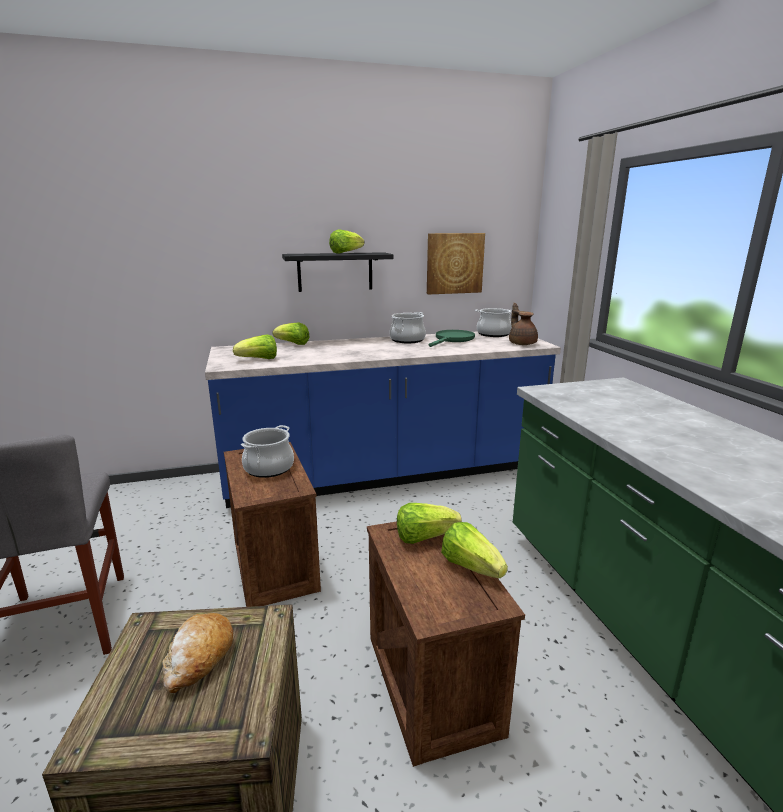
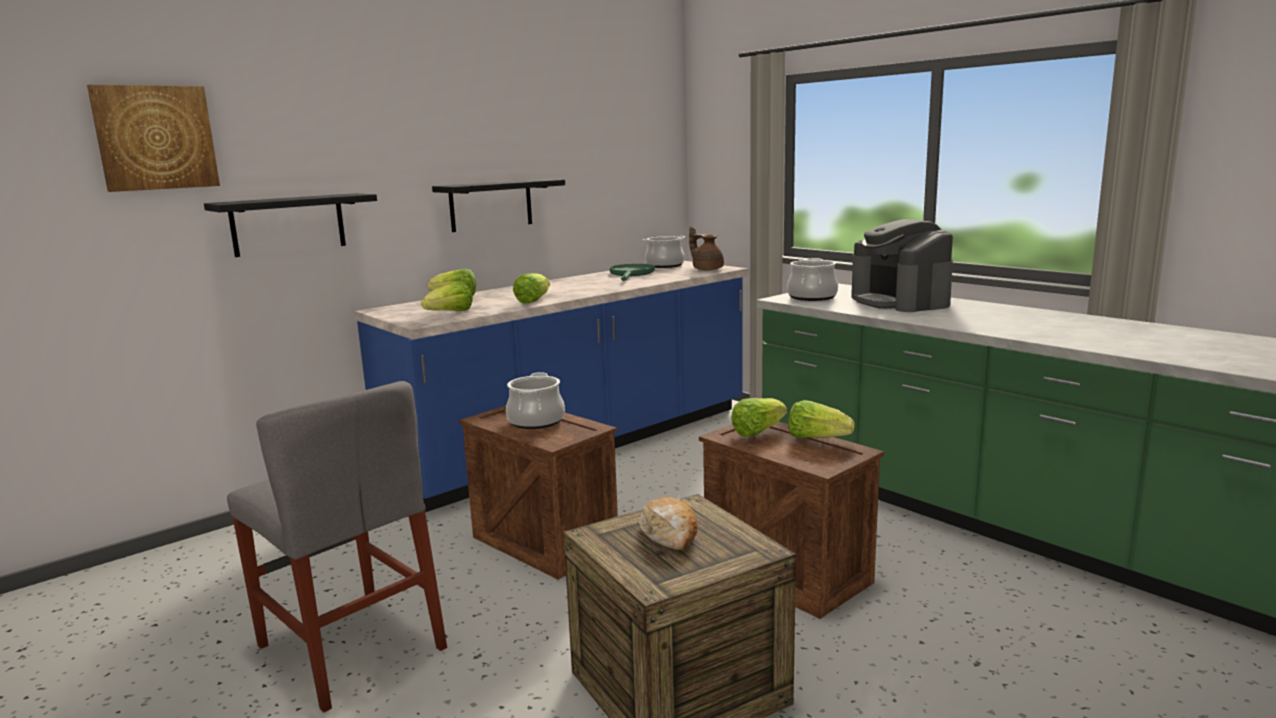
camera: 25 degrees left, 5 degrees down
lettuce [329,229,364,254] -> lettuce moved to [513,273,550,303]
cooking pot [390,312,426,343] -> cooking pot moved to [787,258,838,301]
picture [427,233,485,295] -> picture moved to [87,85,220,192]
none -> black shelf [204,193,377,257]
none -> coffee machine [851,219,953,312]

